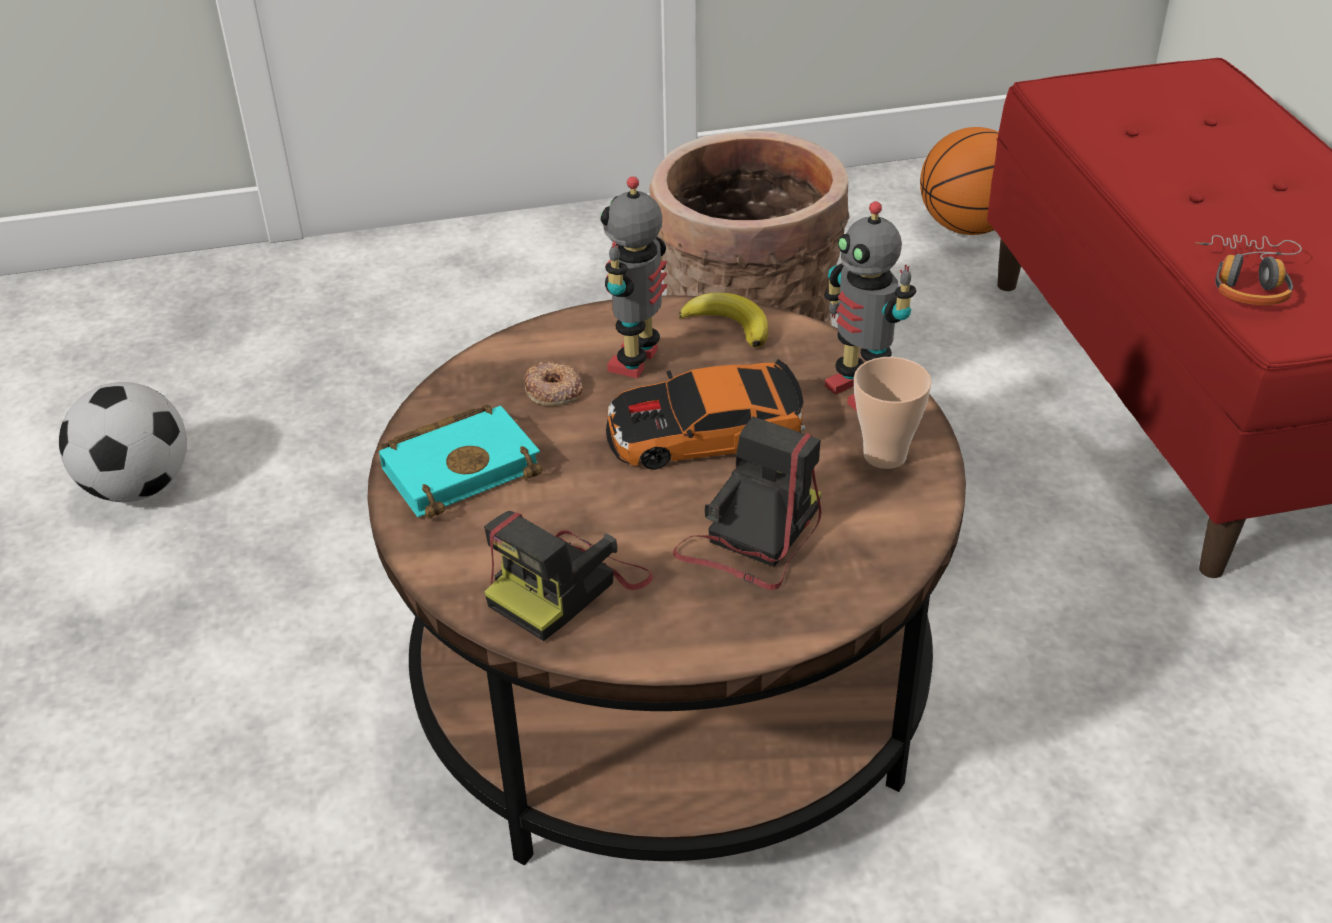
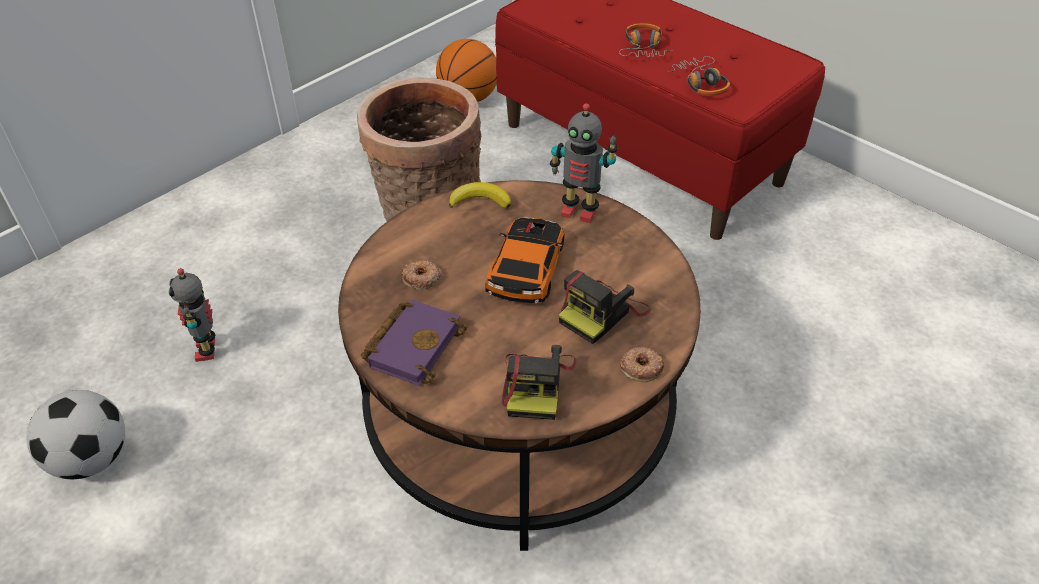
camera: 35 degrees left, 5 degrees up
turquoise book [379,404,542,519] -> purple book [361,300,468,386]
toy robot [600,176,667,378] -> toy robot moved to [168,268,215,362]
toy car [606,359,805,469] -> toy car turned 150 degrees clockwise [485,217,565,304]
camera [673,416,822,590] -> camera turned 135 degrees counterclockwise [559,270,651,344]
cup [854,357,932,469] -> none
none -> headphones [619,23,673,57]
none -> donut [620,347,664,382]

